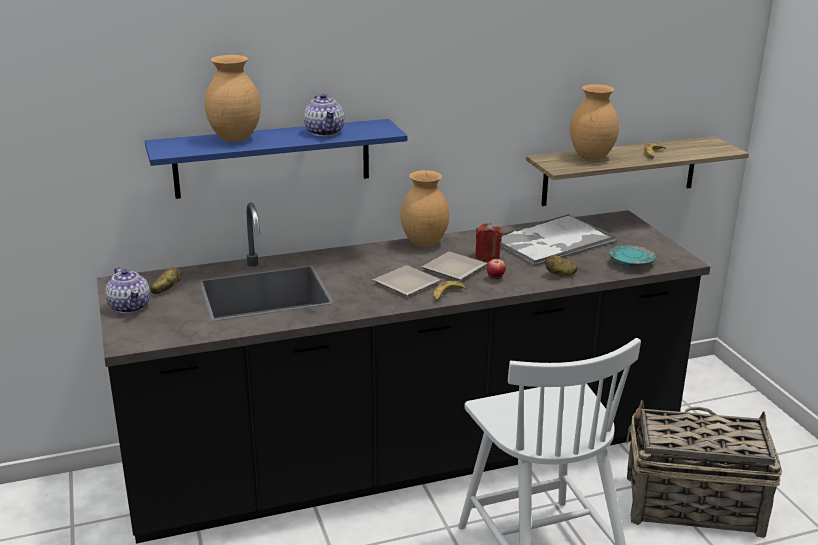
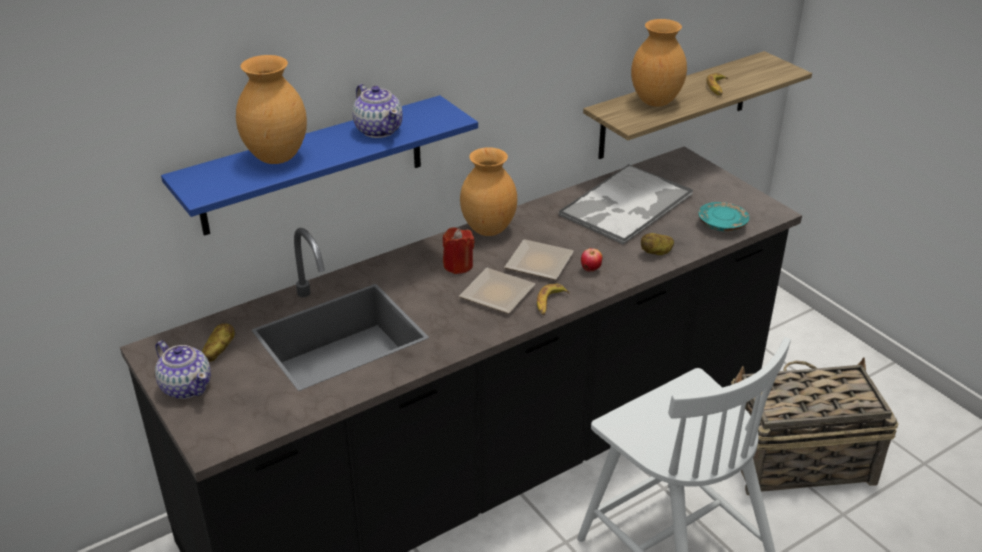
camera: 15 degrees left, 10 degrees up
red candle [475,223,502,261] -> red candle moved to [443,227,475,274]

